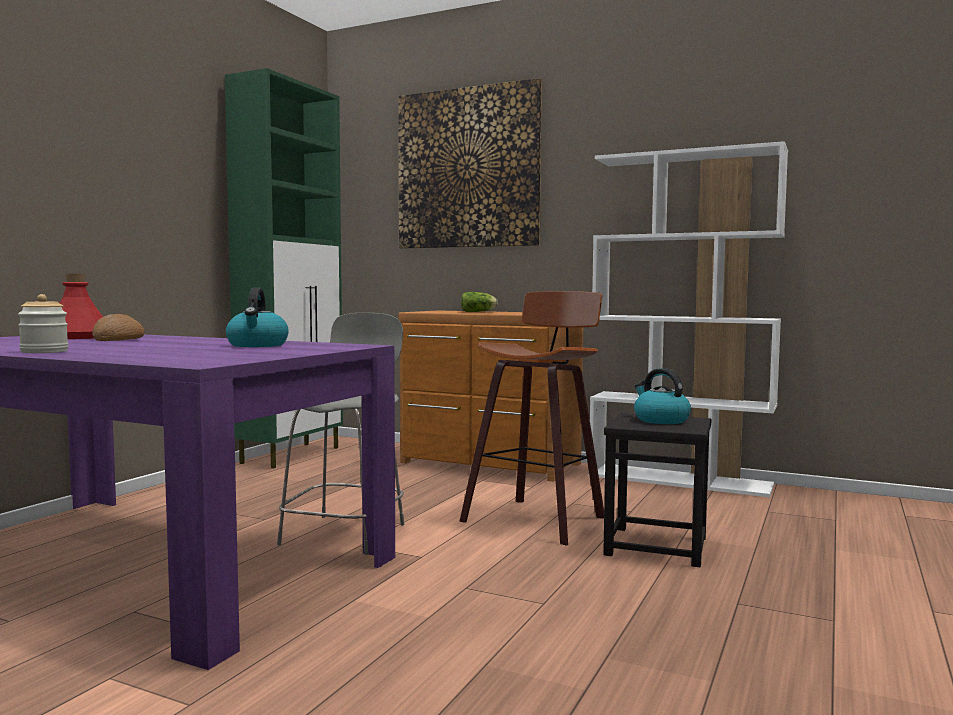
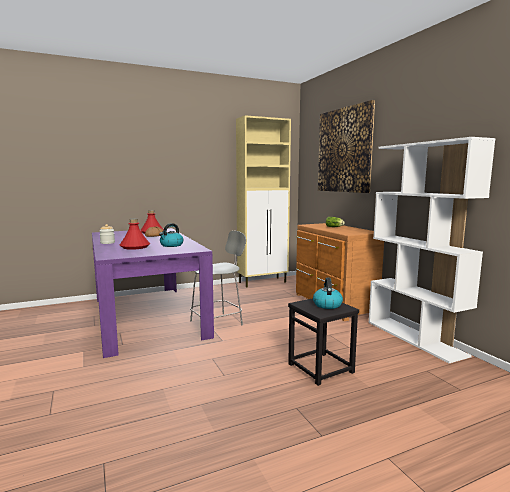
camera: 40 degrees right, 5 degrees up
green cabinet [225,68,343,468] -> beige cabinet [236,115,291,287]
stool [459,291,604,546] -> none
none -> red bottle [120,219,150,250]

